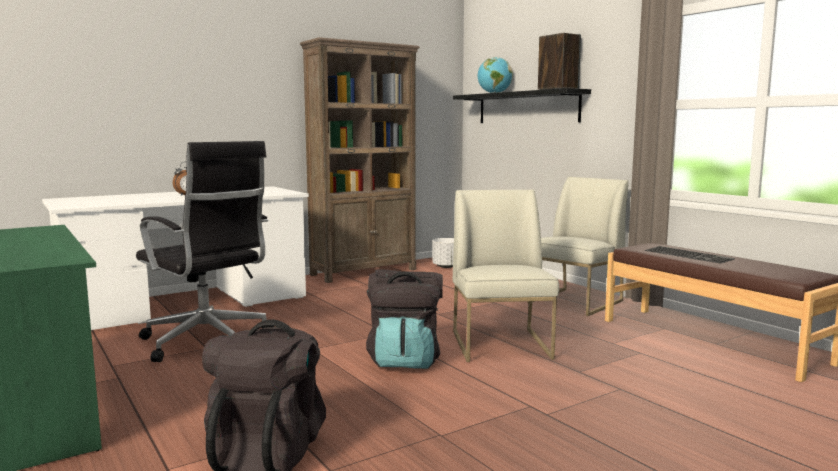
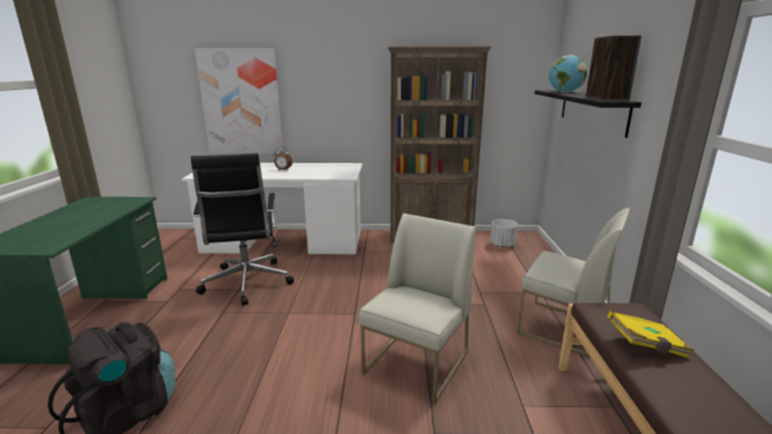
camera: 35 degrees right, 10 degrees up
black backpack [366,269,443,369] -> none
white chair [527,177,628,316] -> white chair turned 45 degrees clockwise [517,208,630,358]
keyboard [645,246,735,264] -> yellow book [607,311,694,358]
none -> picture [195,48,283,154]

